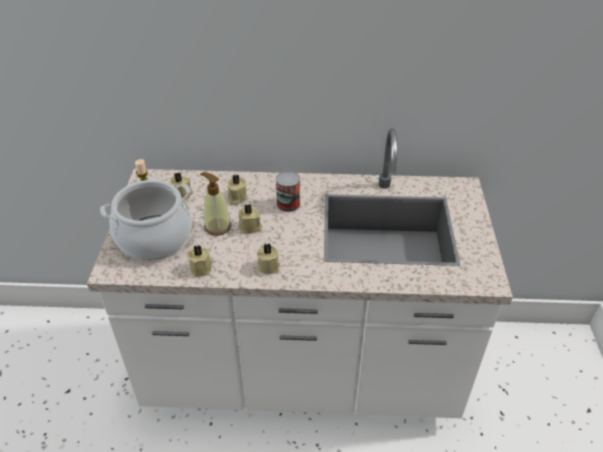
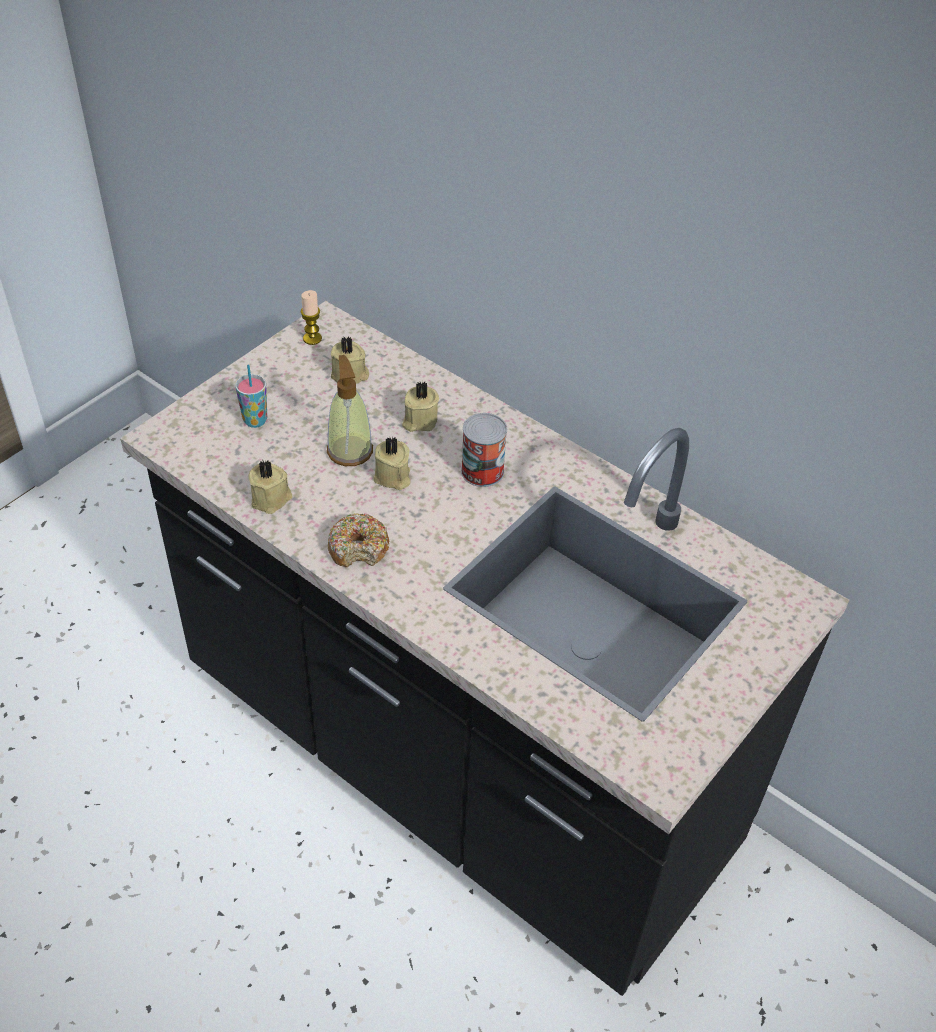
camera: 35 degrees right, 5 degrees up
white counter [87,128,513,418] -> black counter [120,301,849,996]
cooking pot [100,180,192,260] -> cup [235,365,267,428]
beige candle [257,244,280,274] -> donut [328,513,389,567]

